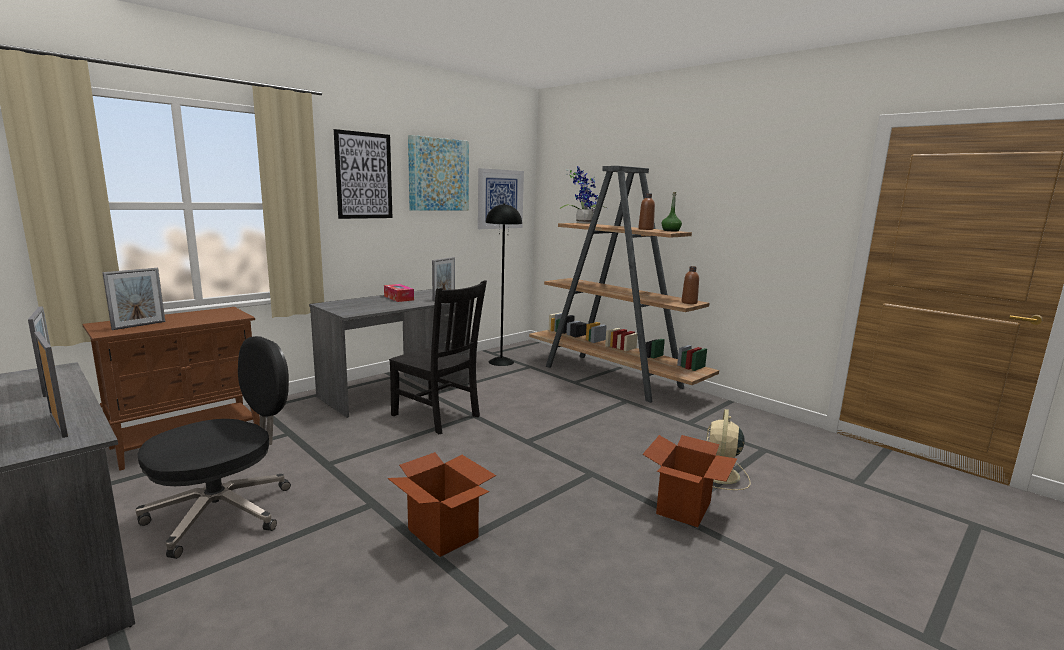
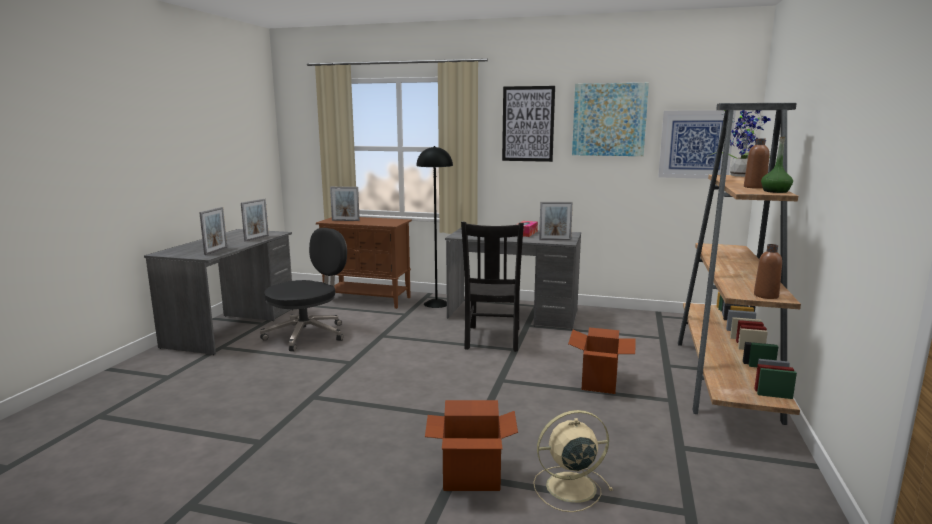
camera: 60 degrees right, 0 degrees up
black office chair [136,336,291,559] -> black office chair turned 60 degrees counterclockwise [260,228,347,351]
cardboard box [387,452,496,557] -> cardboard box moved to [568,327,636,394]
black floor lamp [486,203,522,366] -> black floor lamp moved to [416,146,453,308]

